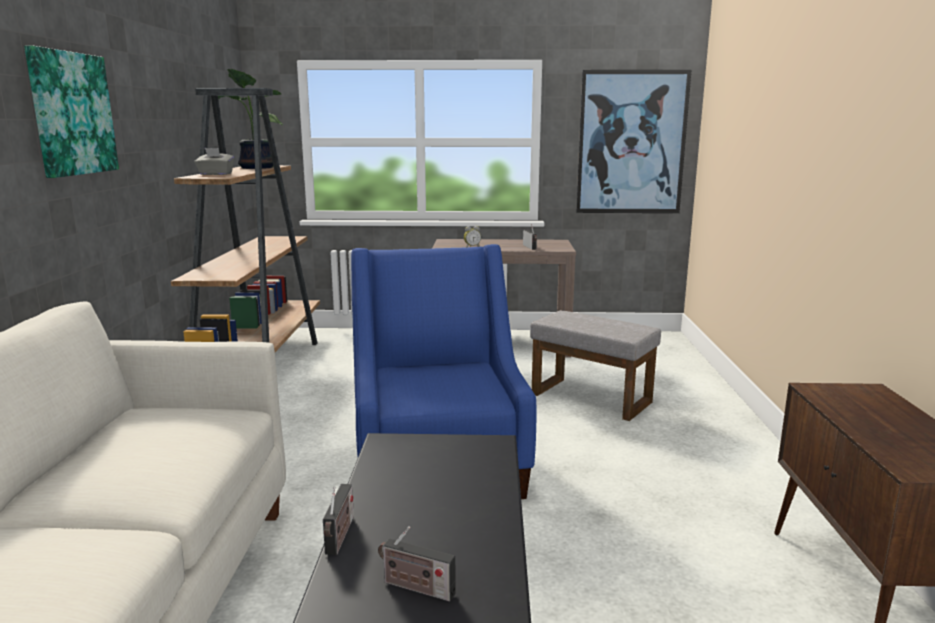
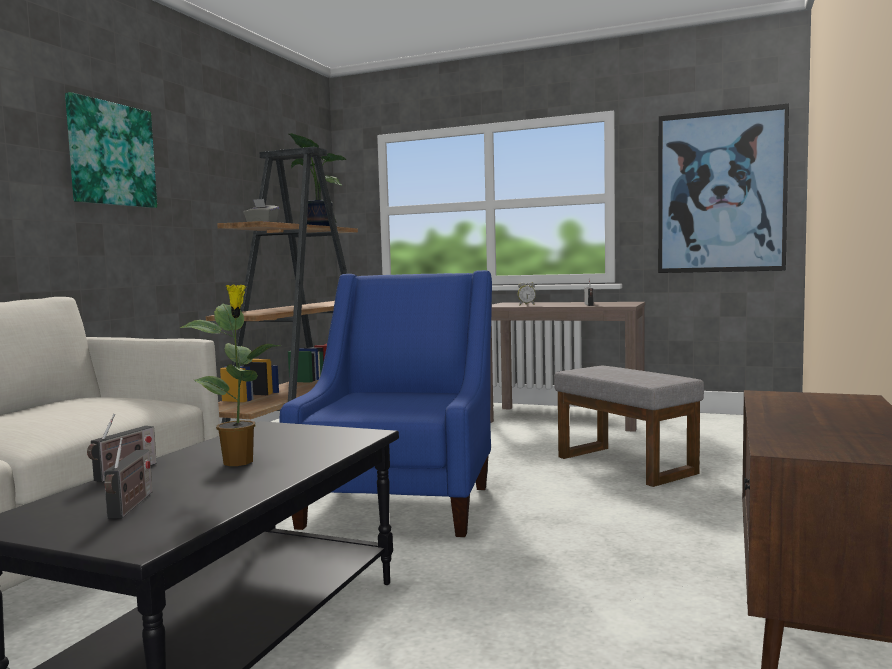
camera: 20 degrees right, 10 degrees down
radio [378,526,456,602] -> radio turned 135 degrees counterclockwise [104,438,152,519]
none -> potted plant [180,284,282,466]

